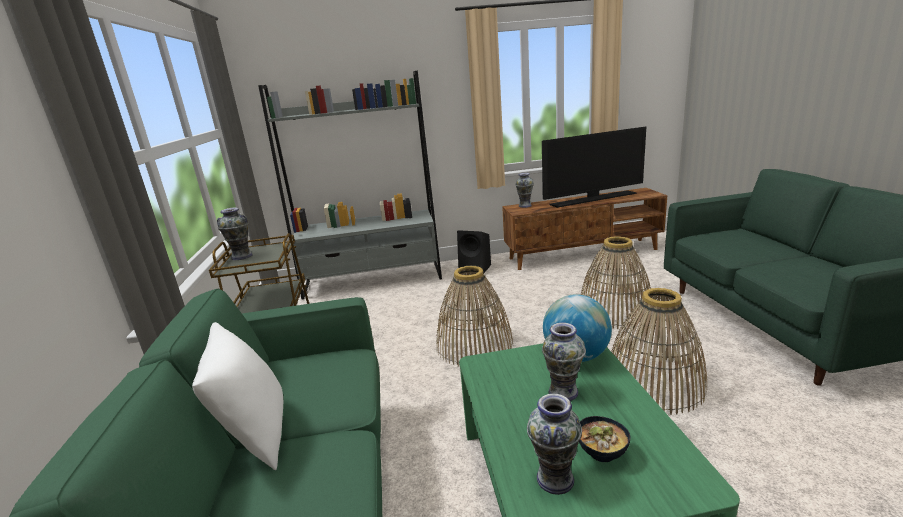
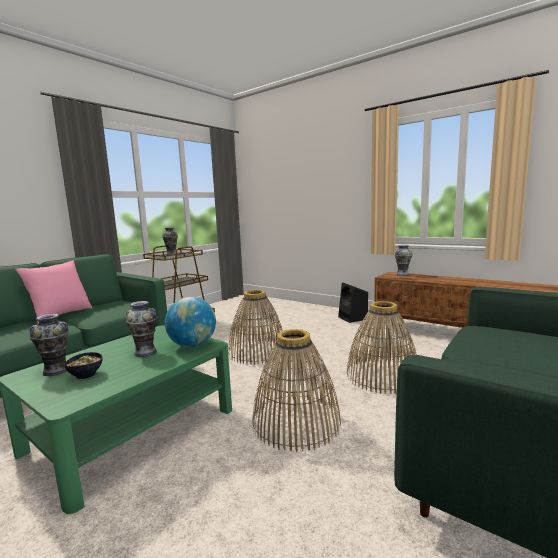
camera: 45 degrees right, 10 degrees down
white pillow [192,322,283,470] -> pink pillow [15,260,92,324]
grey bookcase [258,71,442,300] -> none
television [542,126,646,208] -> none

